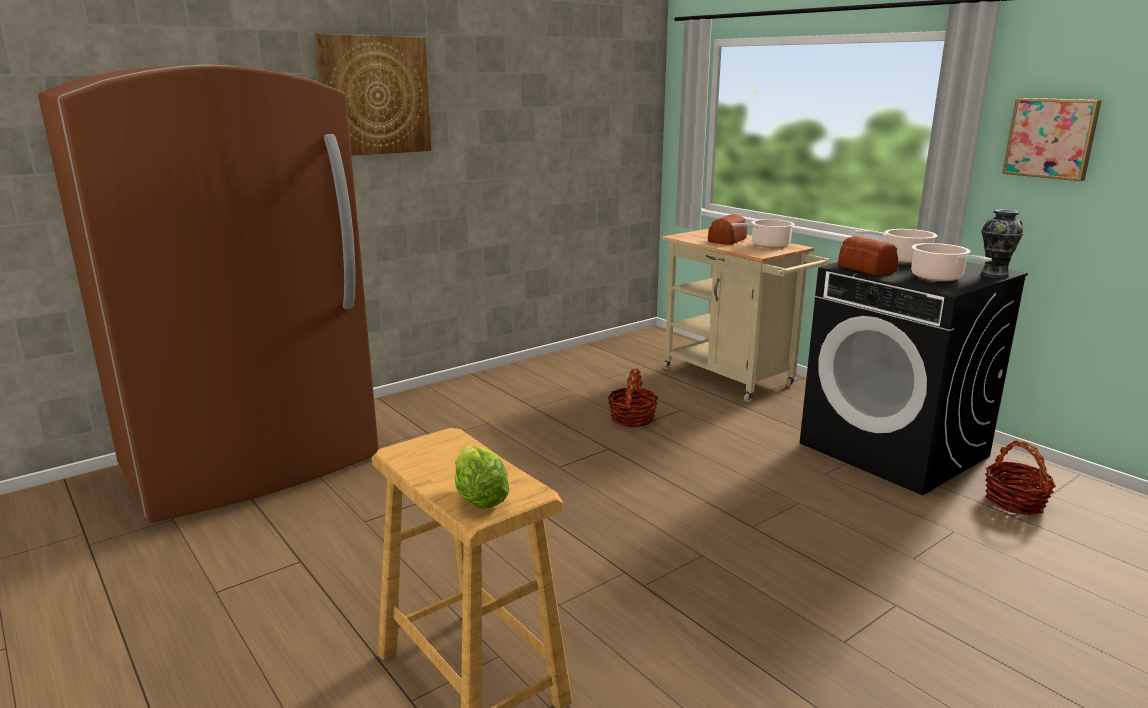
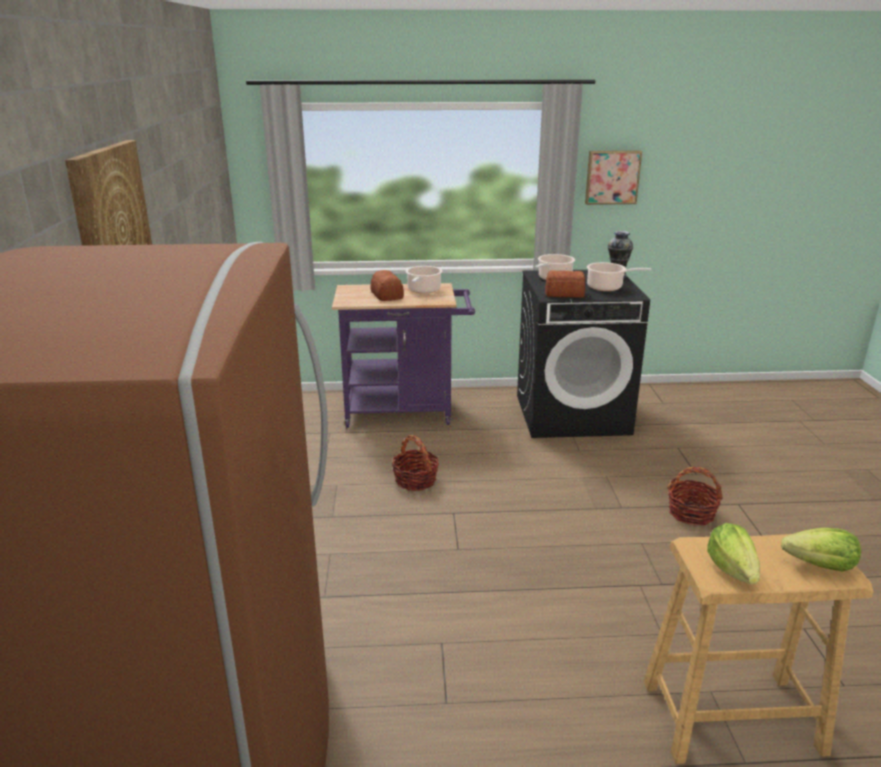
camera: 55 degrees left, 5 degrees up
beige cart [662,229,830,402] -> purple cart [332,283,475,428]
basket [985,440,1056,515] -> basket moved to [667,467,723,525]
none -> lettuce [707,523,760,584]

